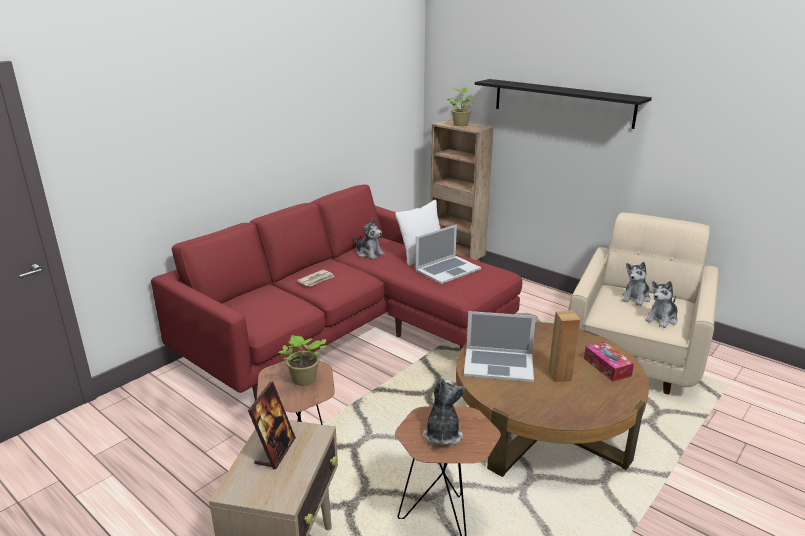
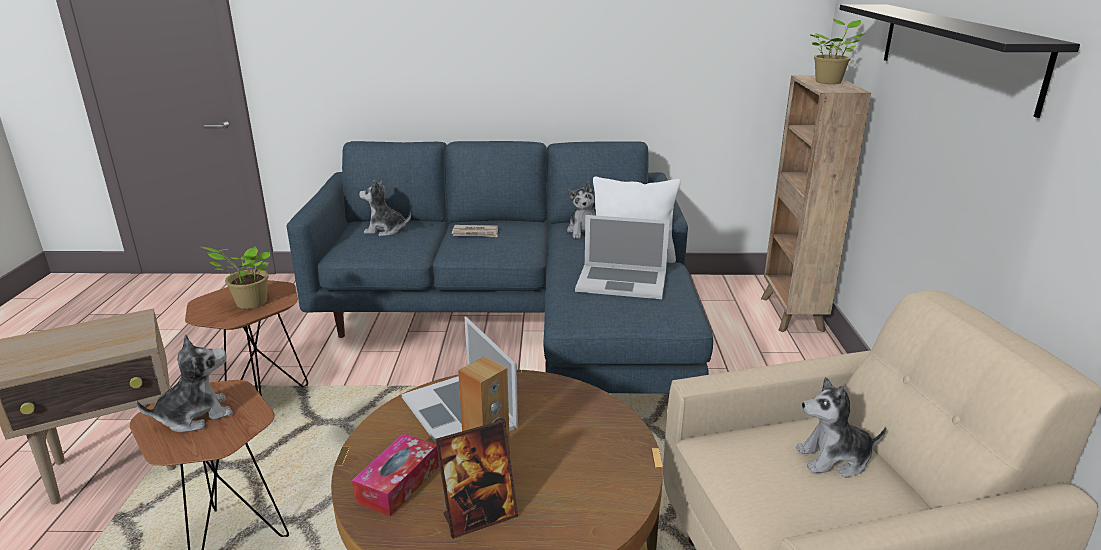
camera: 50 degrees right, 0 degrees up
red sofa [151,185,522,401] -> blue sofa [287,141,713,394]
picture frame [248,382,296,469] -> picture frame moved to [436,420,518,539]
tissue box [584,341,634,382] -> tissue box moved to [352,433,439,517]
plush toy [645,281,678,328] -> plush toy moved to [359,180,411,236]

